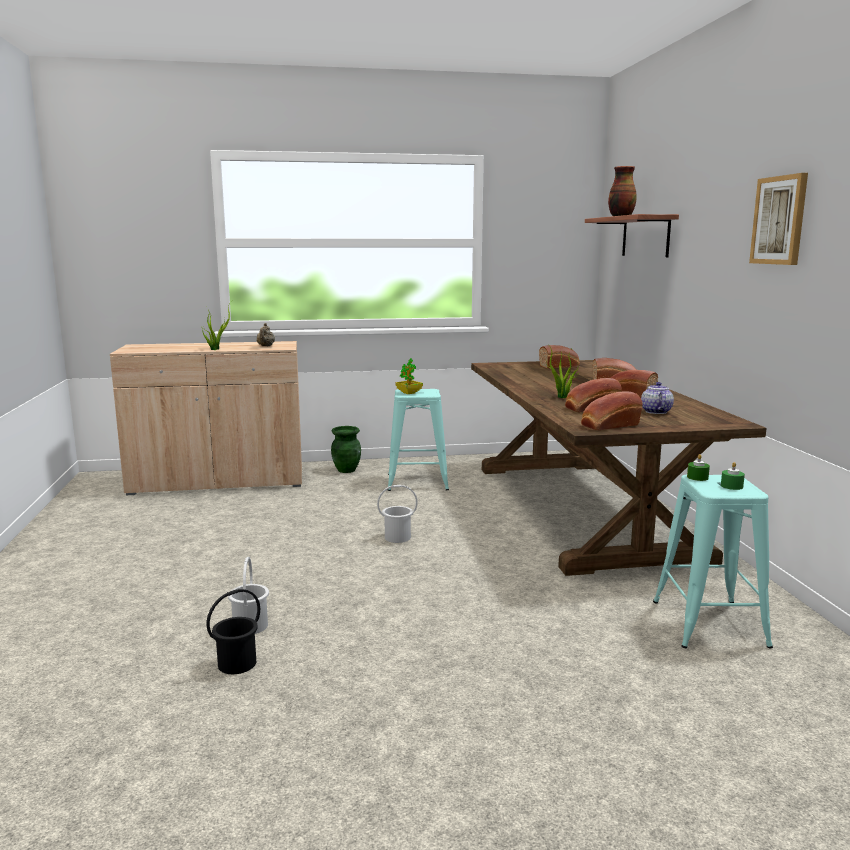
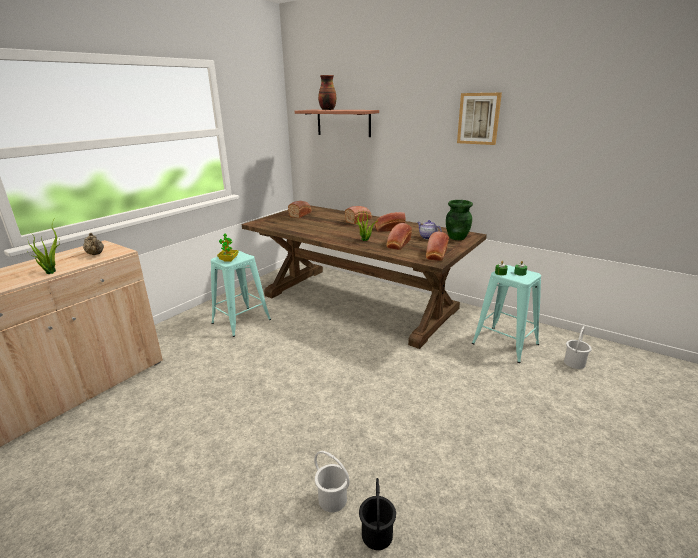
camera: 45 degrees left, 10 degrees up
green vase [331,426,361,473] -> green vase moved to [446,200,473,240]
white bucket [377,485,418,543] -> white bucket moved to [564,326,592,369]

